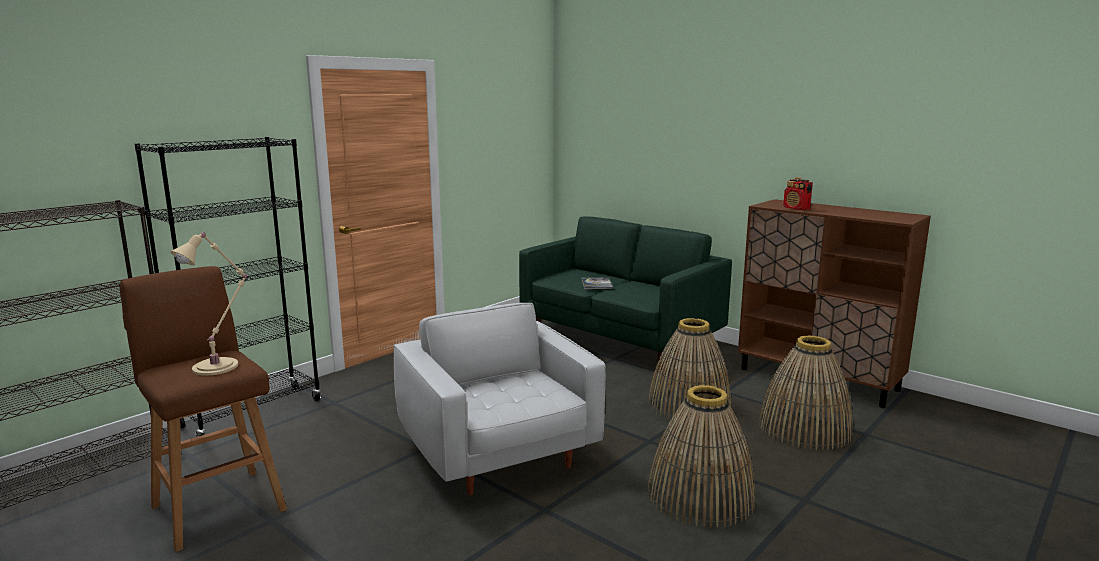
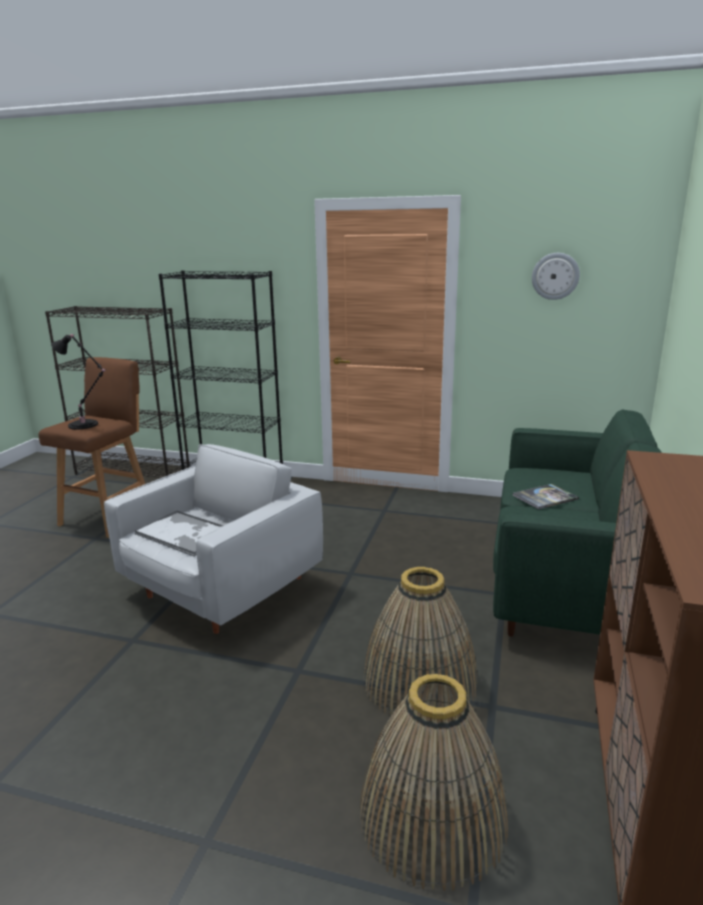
camera: 65 degrees right, 5 degrees up
beige table lamp [170,232,248,376] -> black table lamp [51,334,105,430]
basket [648,385,755,528] -> none
radio [783,177,813,210] -> none
none -> tray [135,510,223,557]
none -> wall clock [532,253,580,300]

